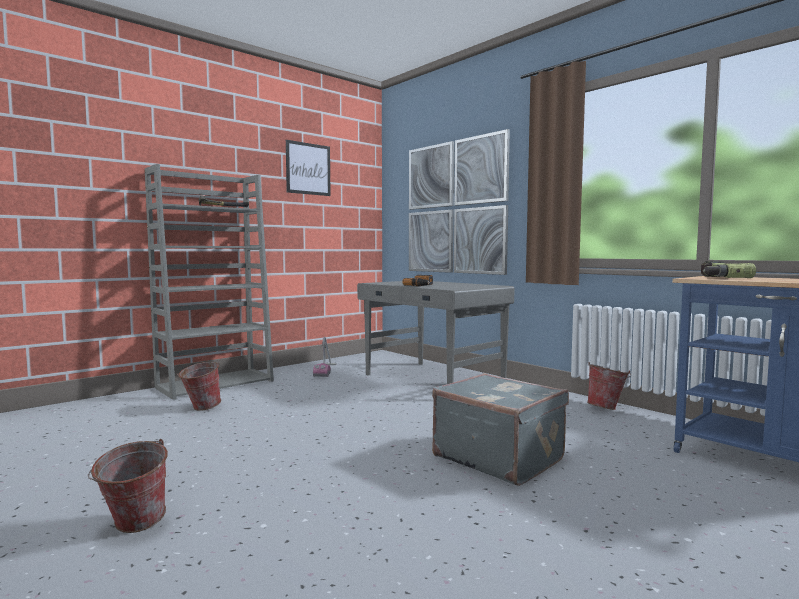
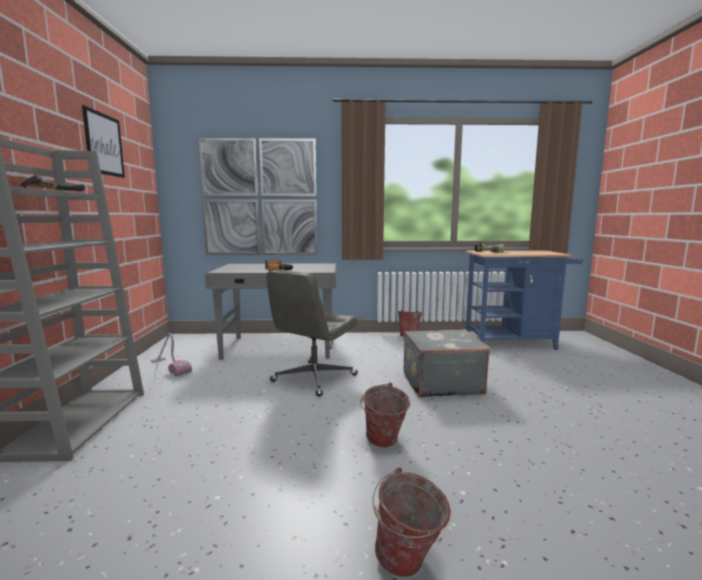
camera: 50 degrees left, 5 degrees up
bucket [177,362,221,411] -> bucket moved to [360,383,410,447]
none -> grey office chair [266,270,358,397]

